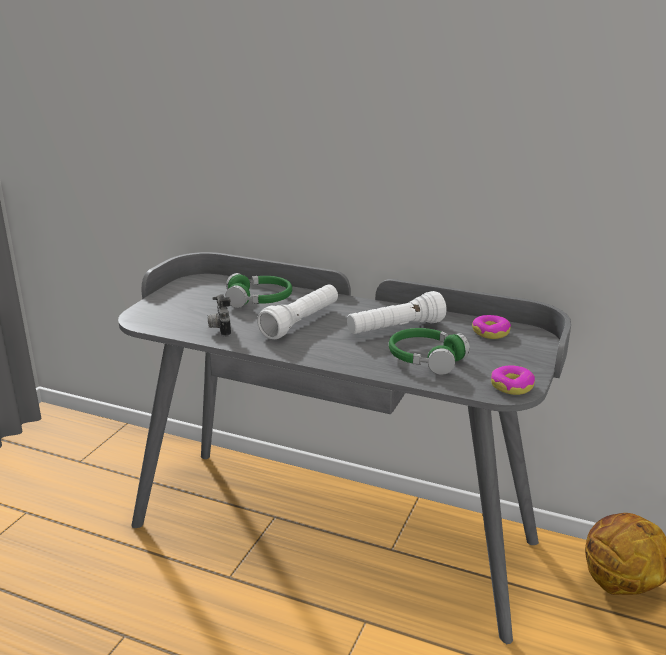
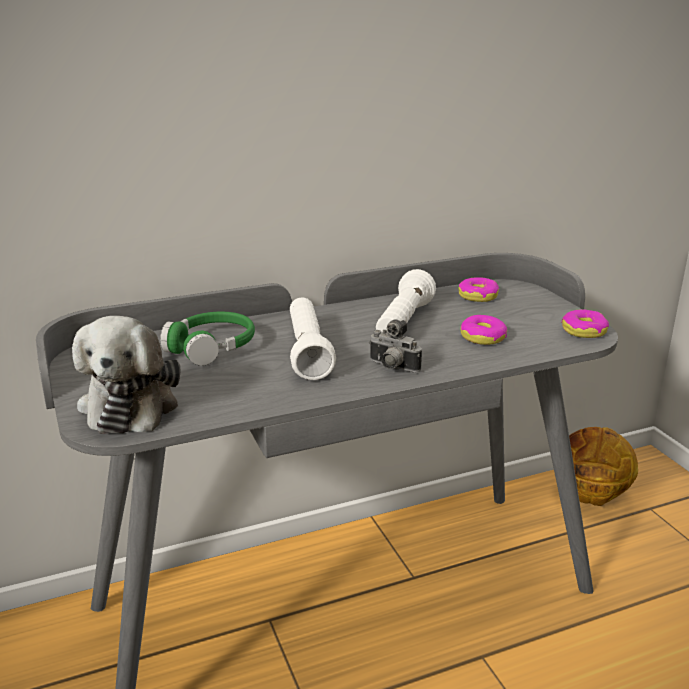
camera: 45 degrees left, 0 degrees up
camera [208,294,231,337] -> camera moved to [369,319,422,372]
green headphones [389,328,470,375] -> donut [461,315,507,345]
none -> plush toy [72,316,181,434]

